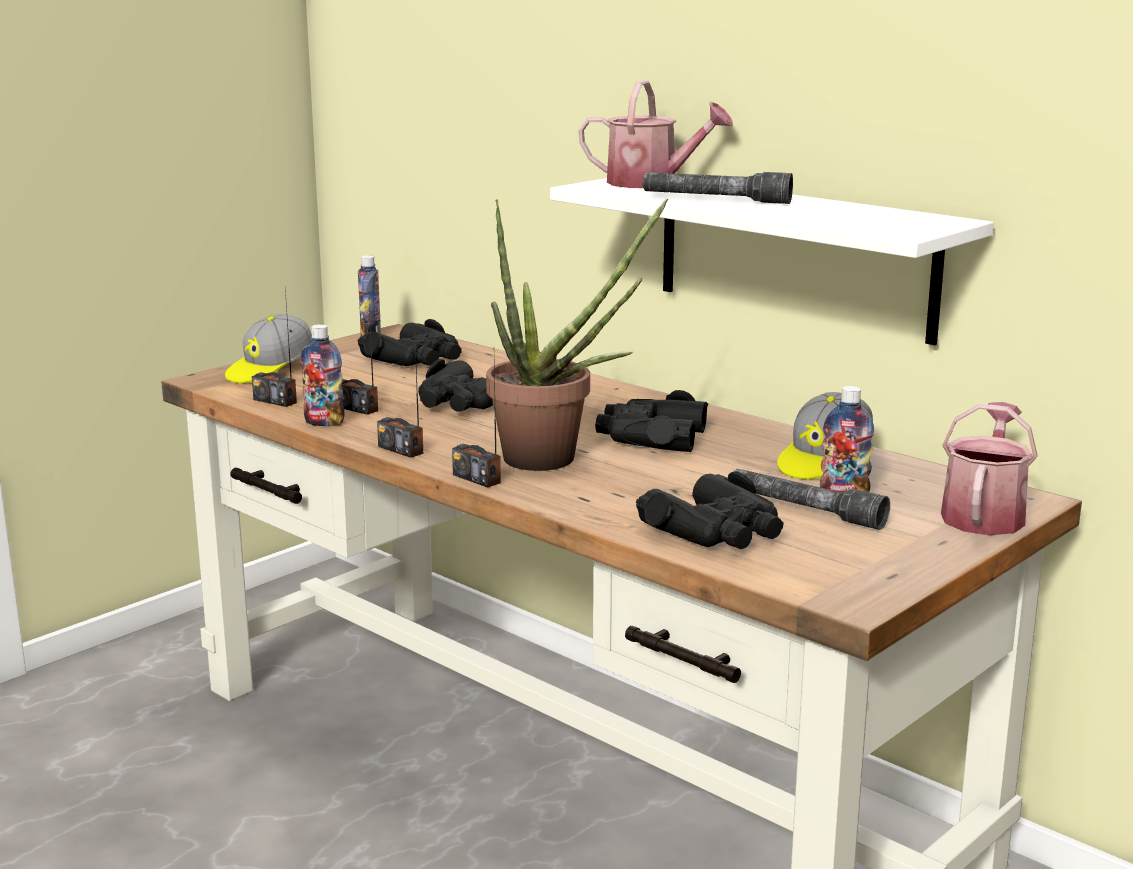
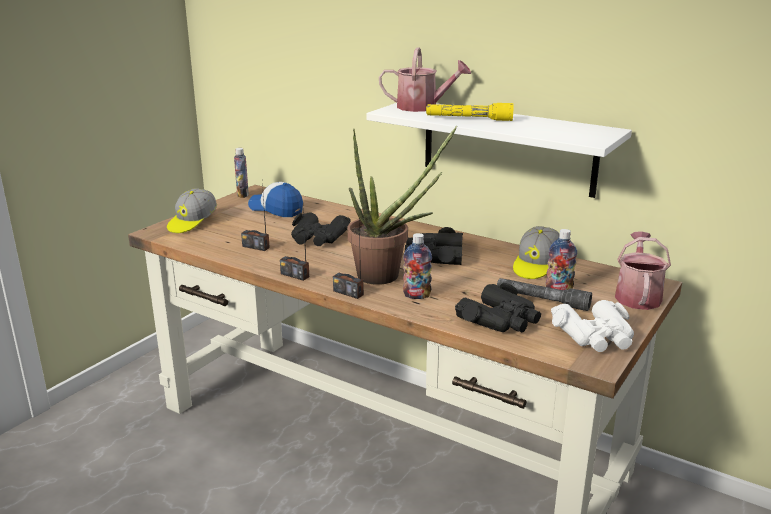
camera: 10 degrees left, 5 degrees up
radio [252,289,297,407] -> none
bottle [300,324,344,426] -> bottle moved to [403,233,432,299]
black binoculars [358,319,462,366] -> cap [248,182,303,217]
grey flashlight [642,172,793,204] -> yellow flashlight [426,103,514,121]
none -> white binoculars [551,300,634,352]

